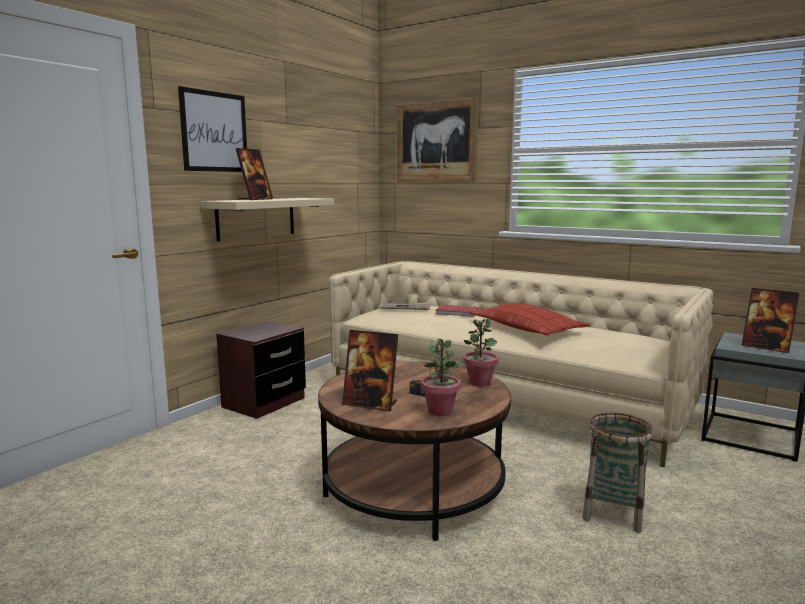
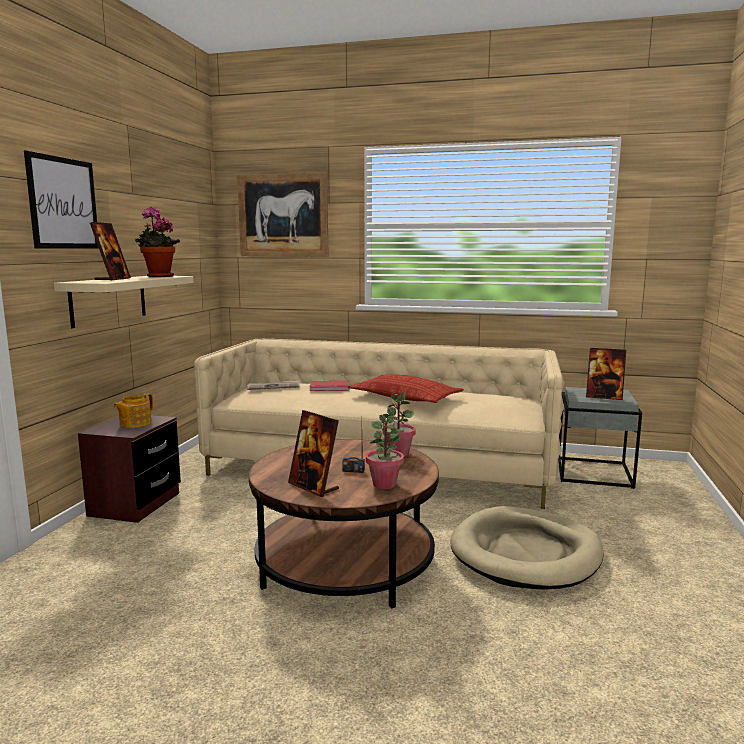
camera: 20 degrees left, 0 degrees up
picture frame [342,330,398,411] -> picture frame turned 45 degrees clockwise [288,410,339,497]
basket [582,412,653,533] -> beige dog bed [450,506,604,590]
none -> teapot [113,393,153,428]
none -> potted plant [135,207,180,277]

